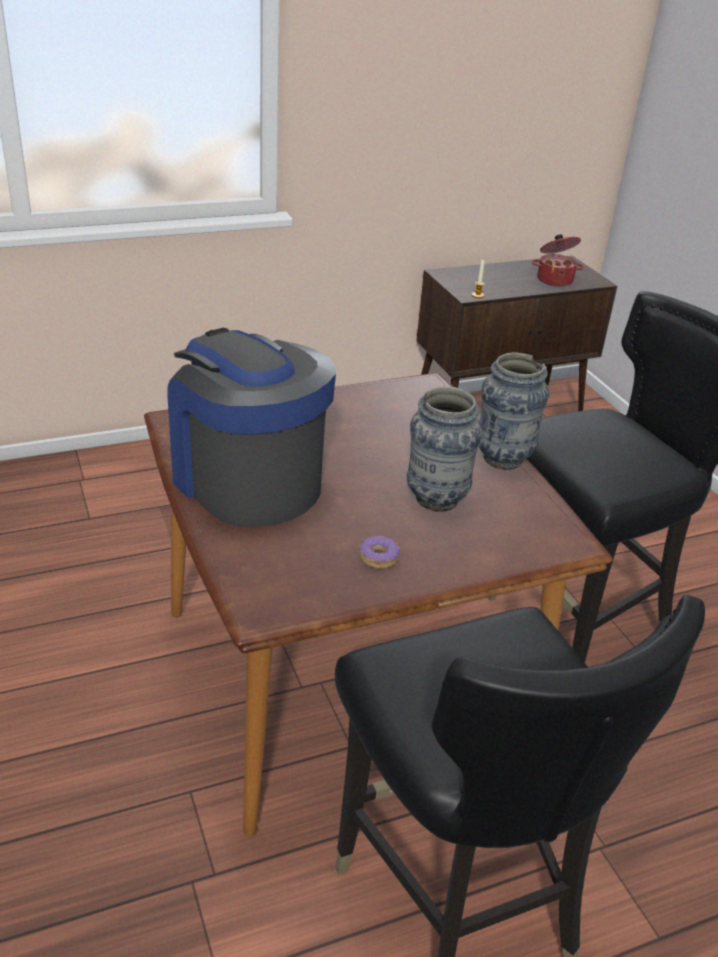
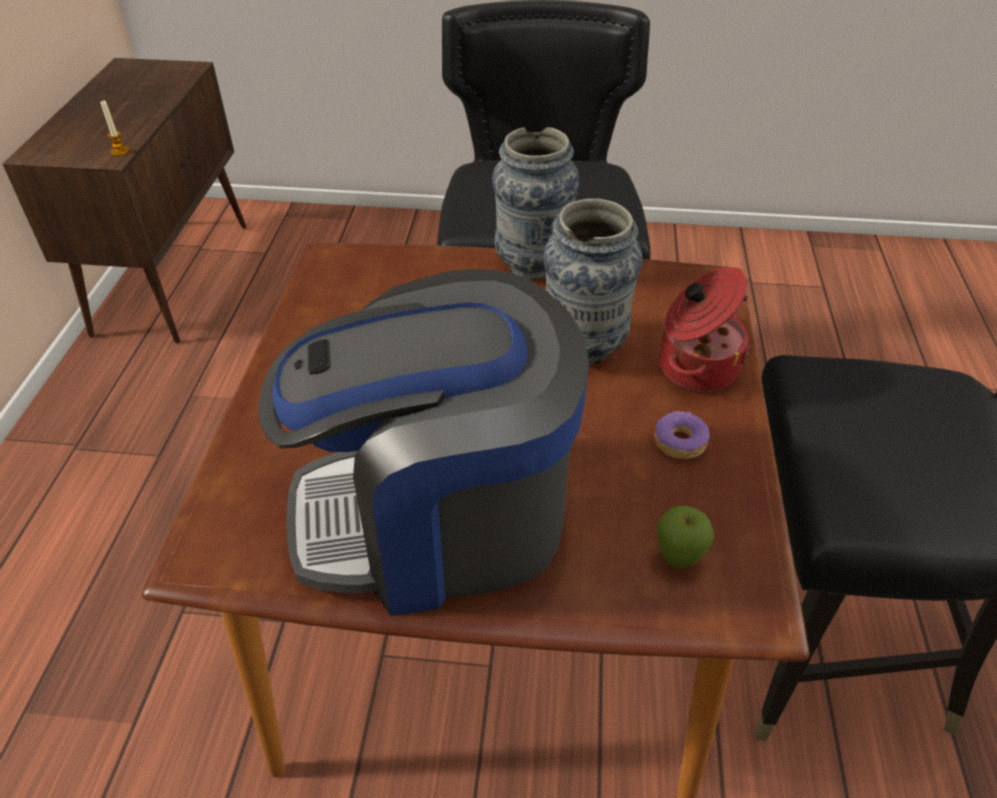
camera: 60 degrees left, 10 degrees up
cooking pot [532,234,584,287] -> cooking pot moved to [659,267,751,392]
none -> apple [657,506,715,568]

